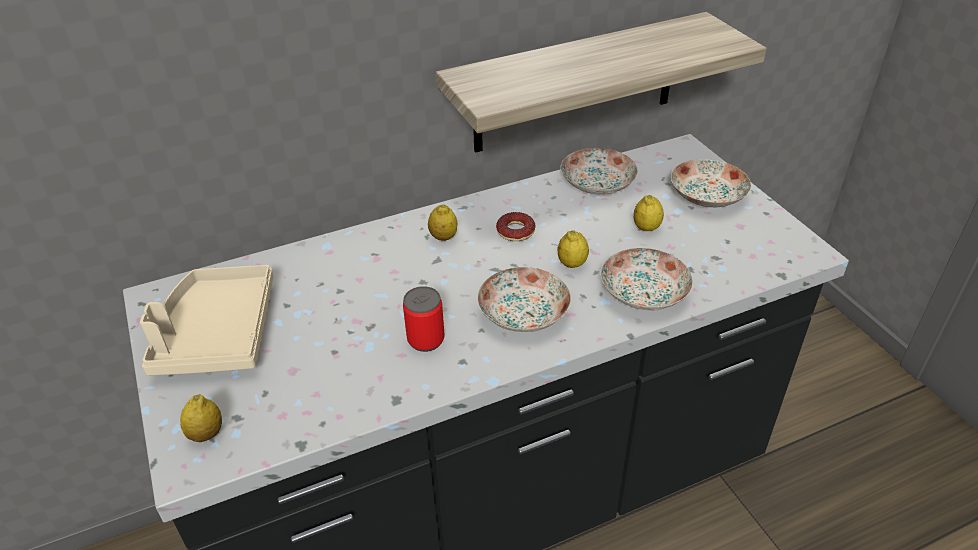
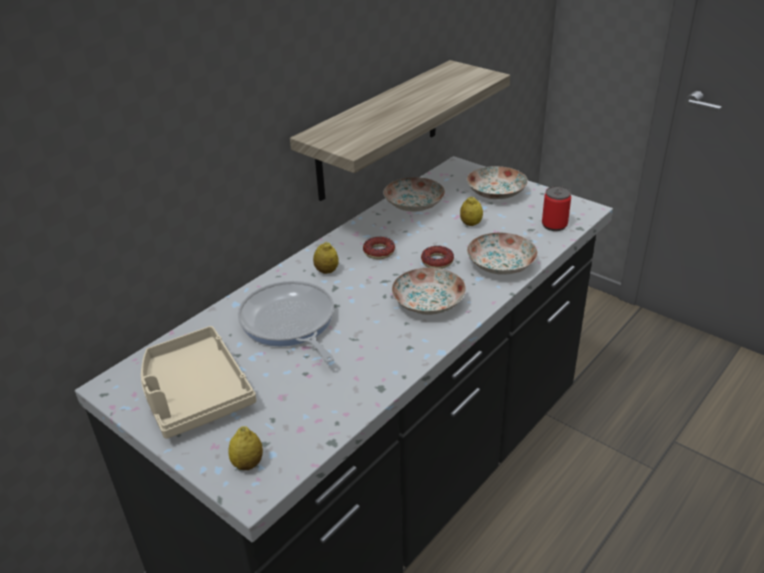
camera: 25 degrees left, 5 degrees down
can [403,286,445,352] -> can moved to [542,186,571,231]
lemon [558,230,589,268] -> donut [421,246,454,269]
none -> frying pan [238,281,334,362]

